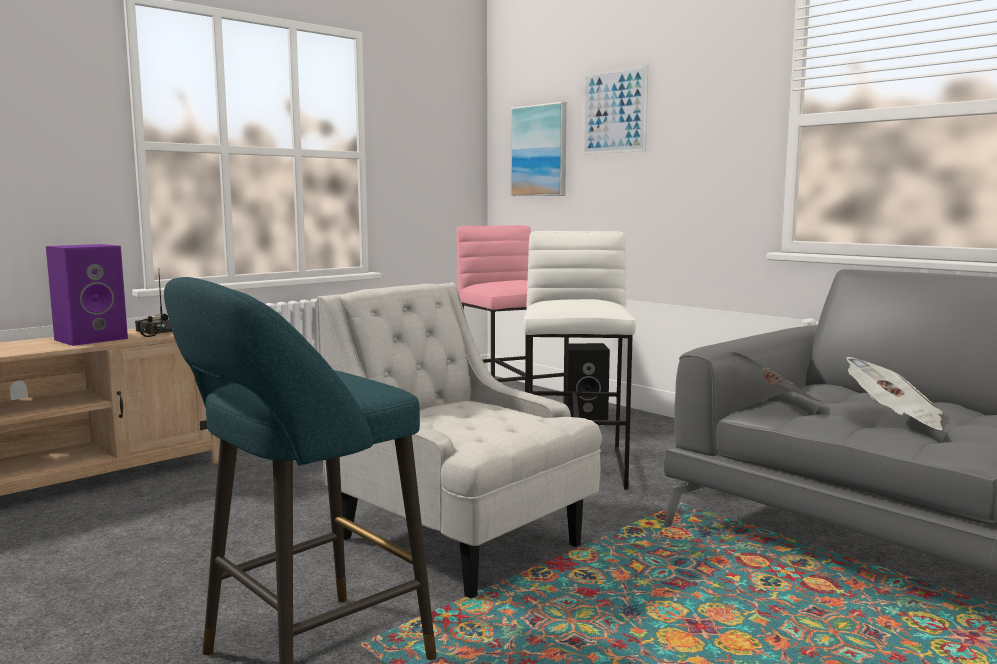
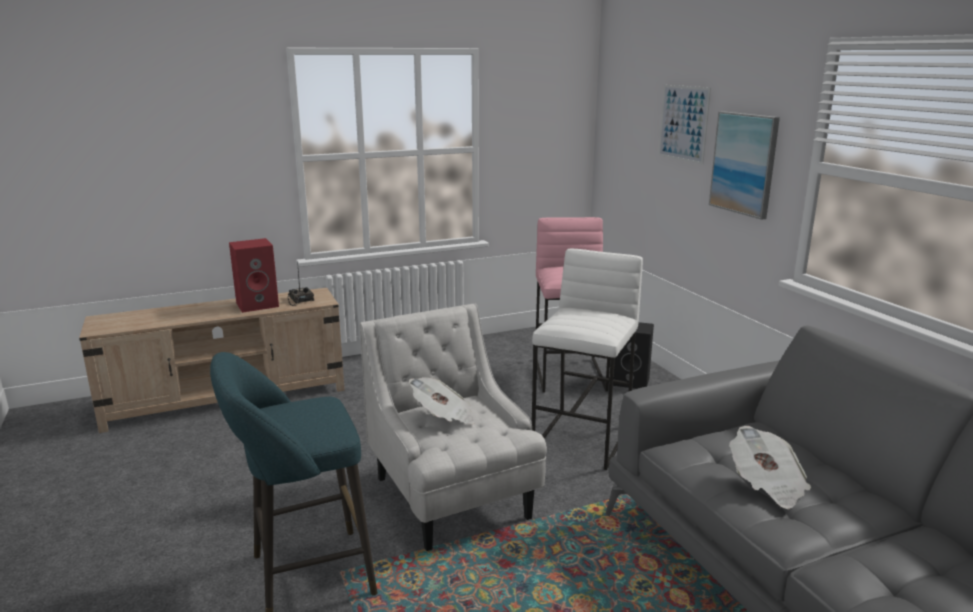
camera: 20 degrees right, 10 degrees up
purple speaker [46,244,128,346] -> red speaker [229,238,279,313]
picture [511,102,567,196] -> picture moved to [709,111,780,220]
newspaper [731,352,824,402] -> newspaper moved to [409,377,475,425]

